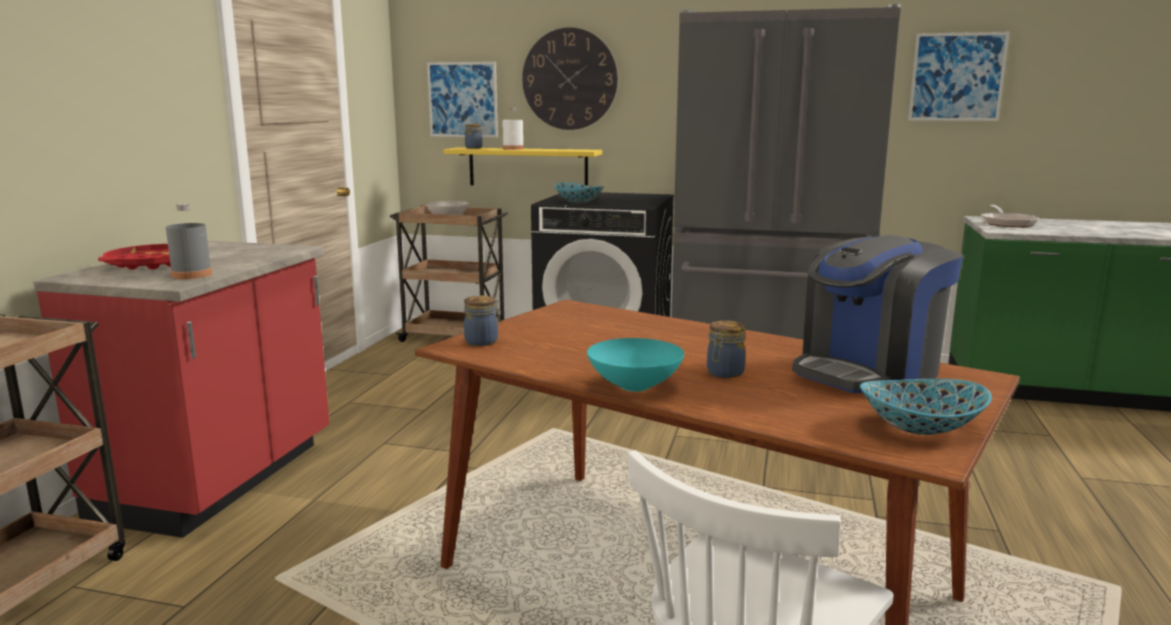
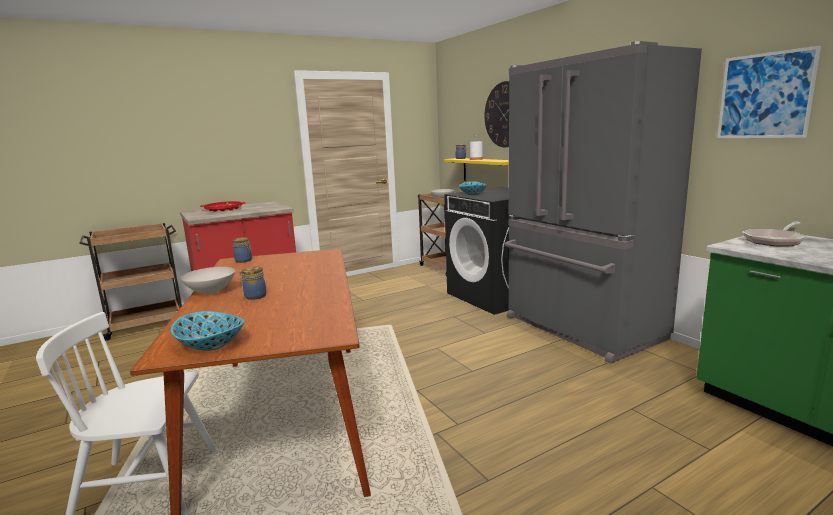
camera: 45 degrees right, 0 degrees up
grey bottle [166,203,212,279] -> none
picture [427,62,498,137] -> none
turquoise bowl [587,338,684,392] -> white bowl [181,267,235,294]
coffee machine [792,235,963,393] -> none

